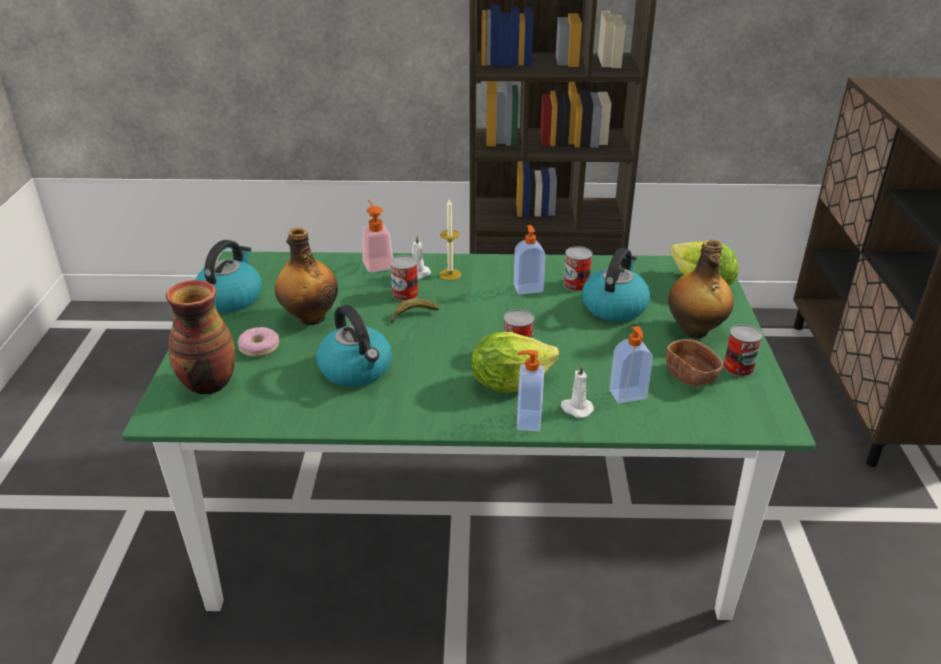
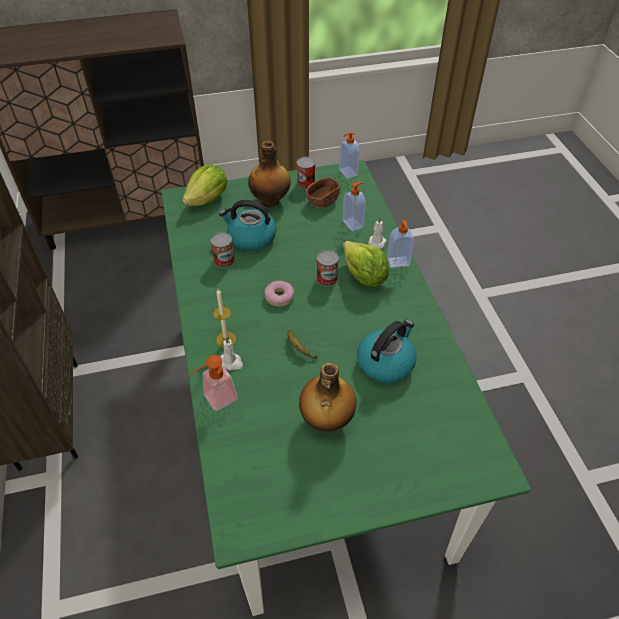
camera: 105 degrees left, 15 degrees up
vase [166,280,235,395] -> none
kettle [195,240,262,312] -> none
donut [238,327,279,357] -> donut moved to [265,280,294,307]
can [390,255,419,301] -> none
soap dispenser [514,225,545,295] -> soap dispenser moved to [339,132,360,179]

